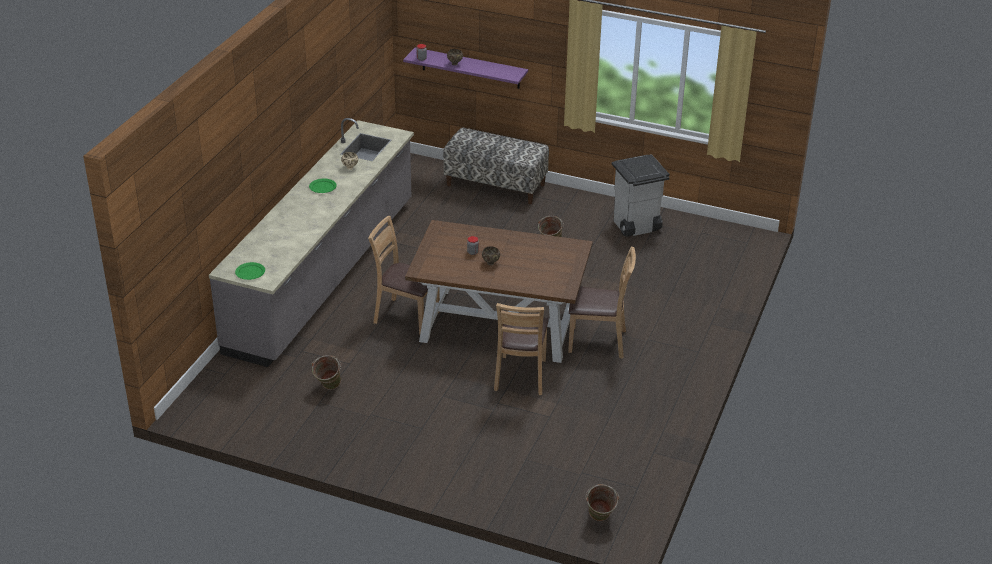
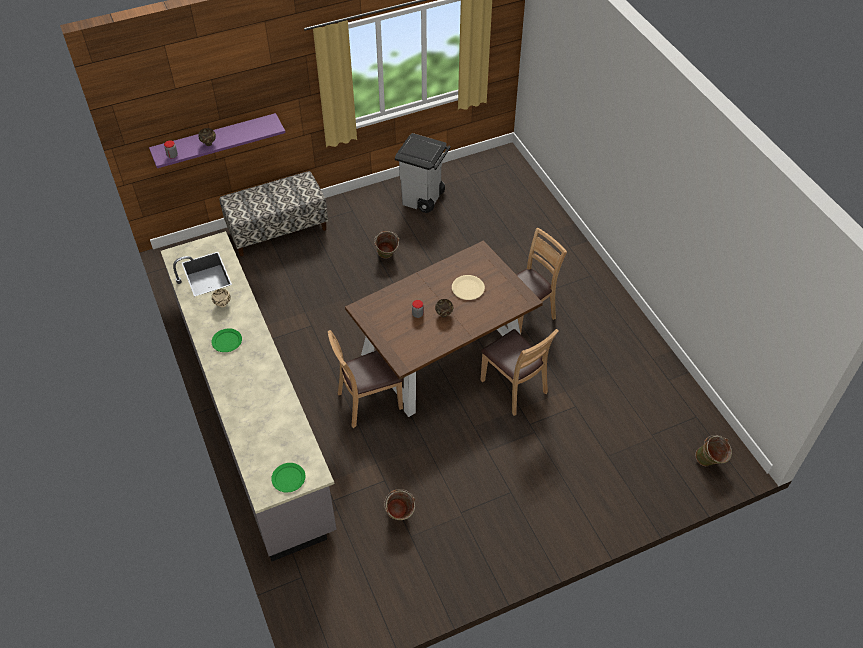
camera: 45 degrees left, 15 degrees up
none -> beige plate [452,275,485,300]

